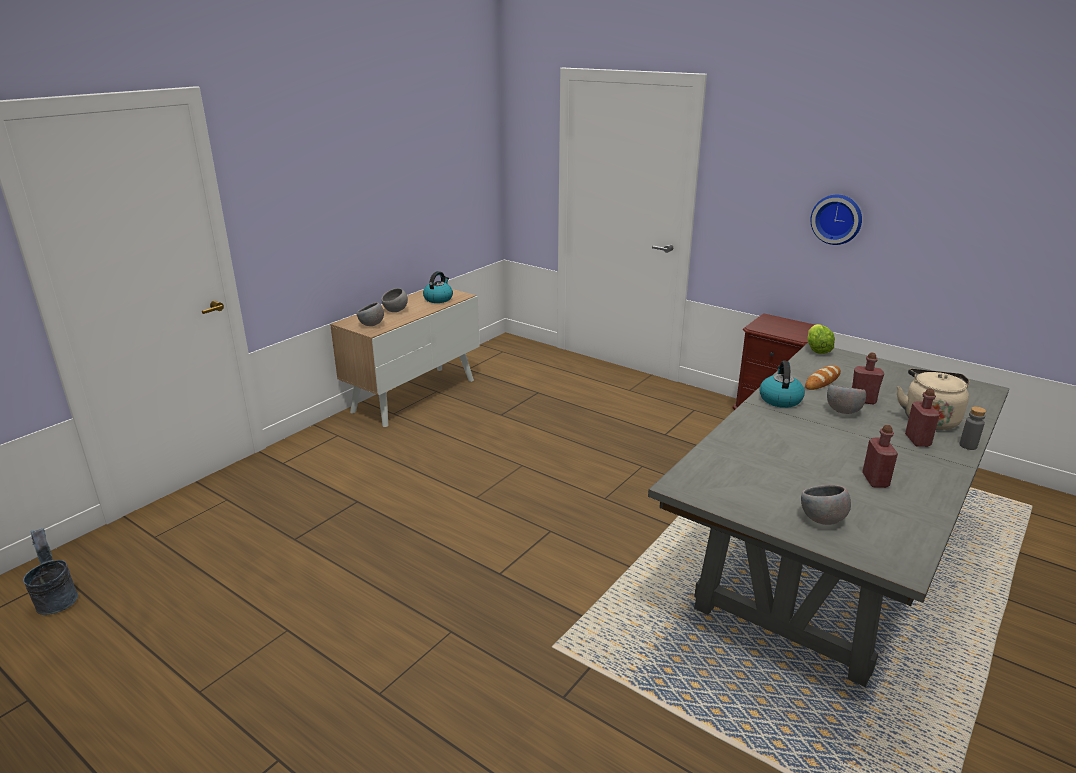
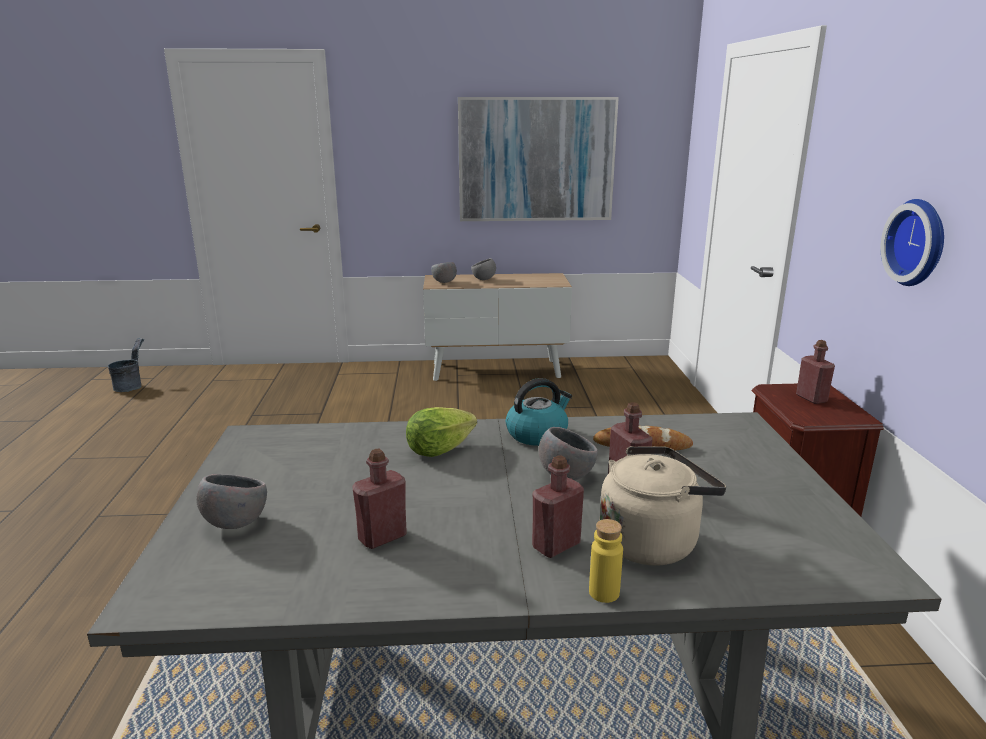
camera: 50 degrees right, 5 degrees down
kettle [423,271,453,303] -> none
lettuce [807,324,835,354] -> lettuce moved to [406,407,477,457]
grey bottle [959,407,986,450] -> yellow bottle [589,519,623,603]
none -> picture [458,97,619,221]
none -> red bottle [796,340,835,404]

